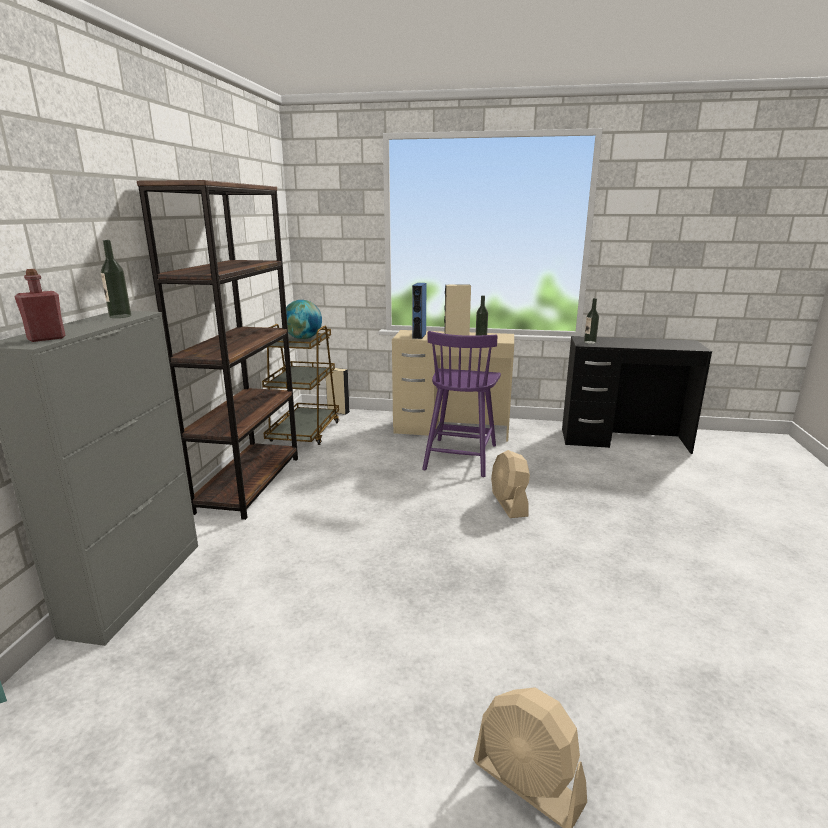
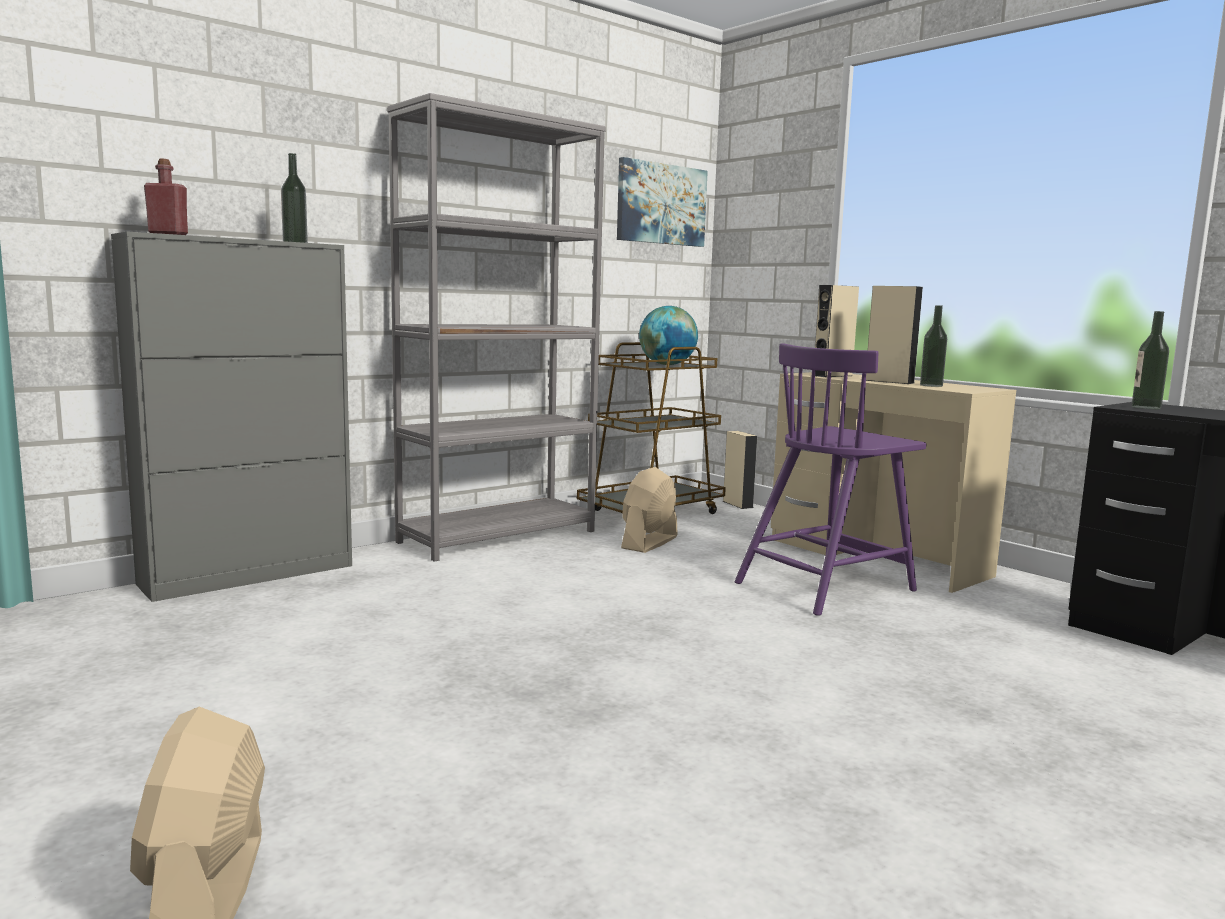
camera: 40 degrees right, 10 degrees down
brown bookcase [137,180,298,520] -> grey bookcase [387,93,606,562]
blue speaker [412,283,426,339] -> beige speaker [815,285,859,377]
beige fan [491,450,530,518] -> beige fan moved to [621,467,678,553]
none -> picture [617,157,708,247]

